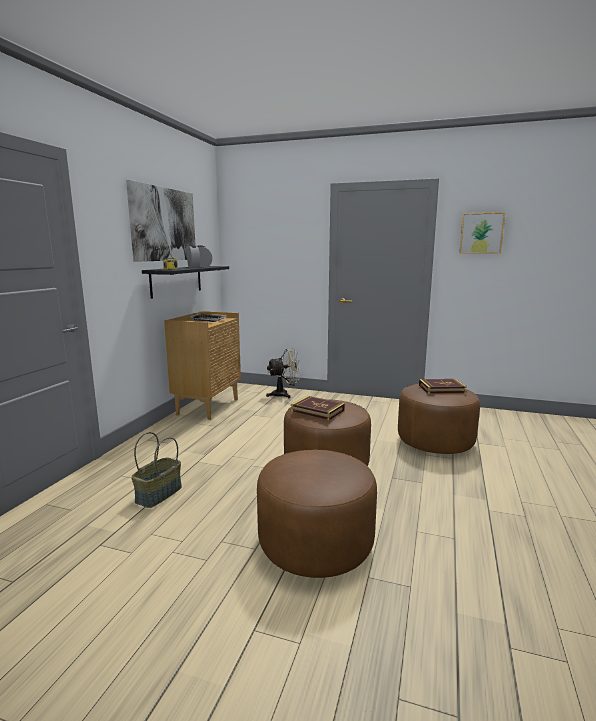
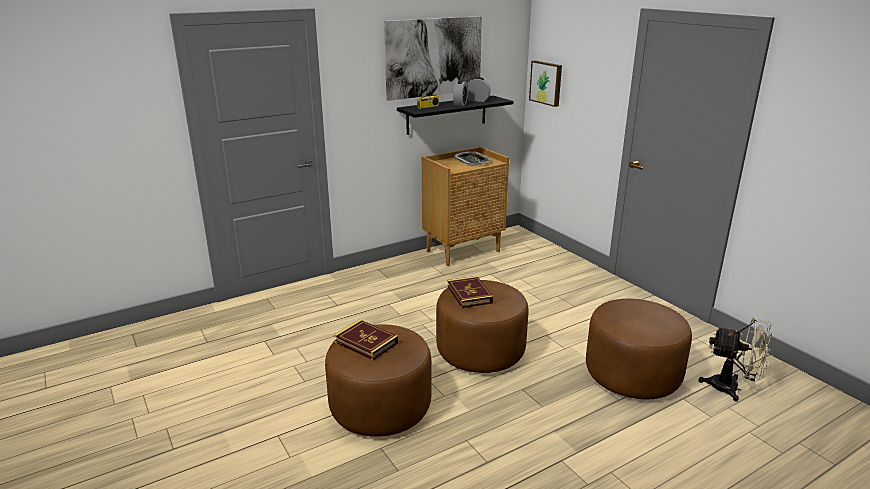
camera: 40 degrees right, 10 degrees up
basket [131,432,182,508] -> none
beige fan [266,348,300,398] -> beige fan moved to [699,317,772,402]
book [419,379,467,394] -> book moved to [334,319,398,360]
picture [459,212,506,253] -> picture moved to [529,60,562,107]

